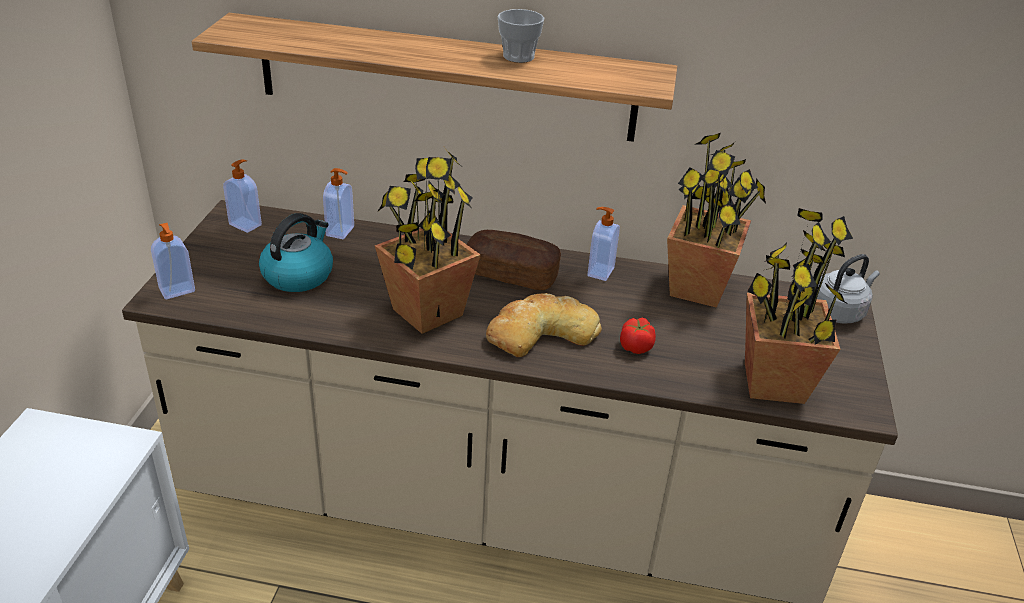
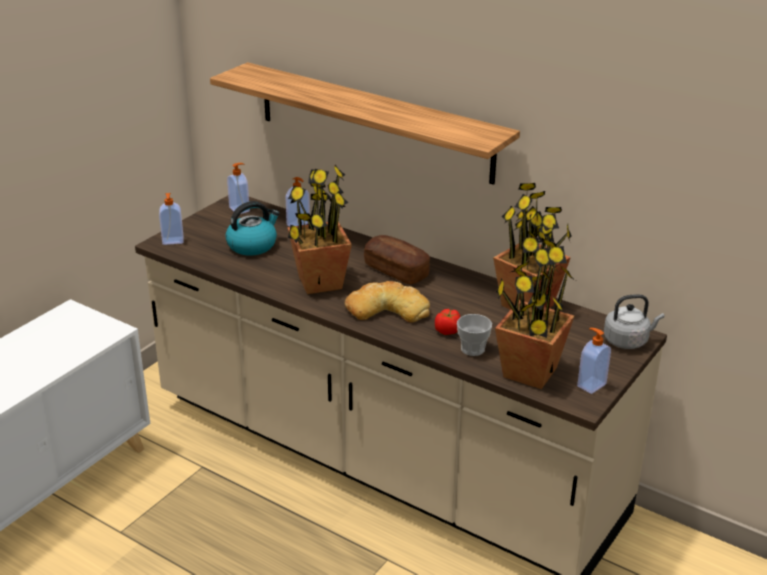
camera: 25 degrees right, 5 degrees down
cup [498,9,544,63] -> cup moved to [457,314,492,356]
soap dispenser [587,207,620,281] -> soap dispenser moved to [577,328,611,394]

